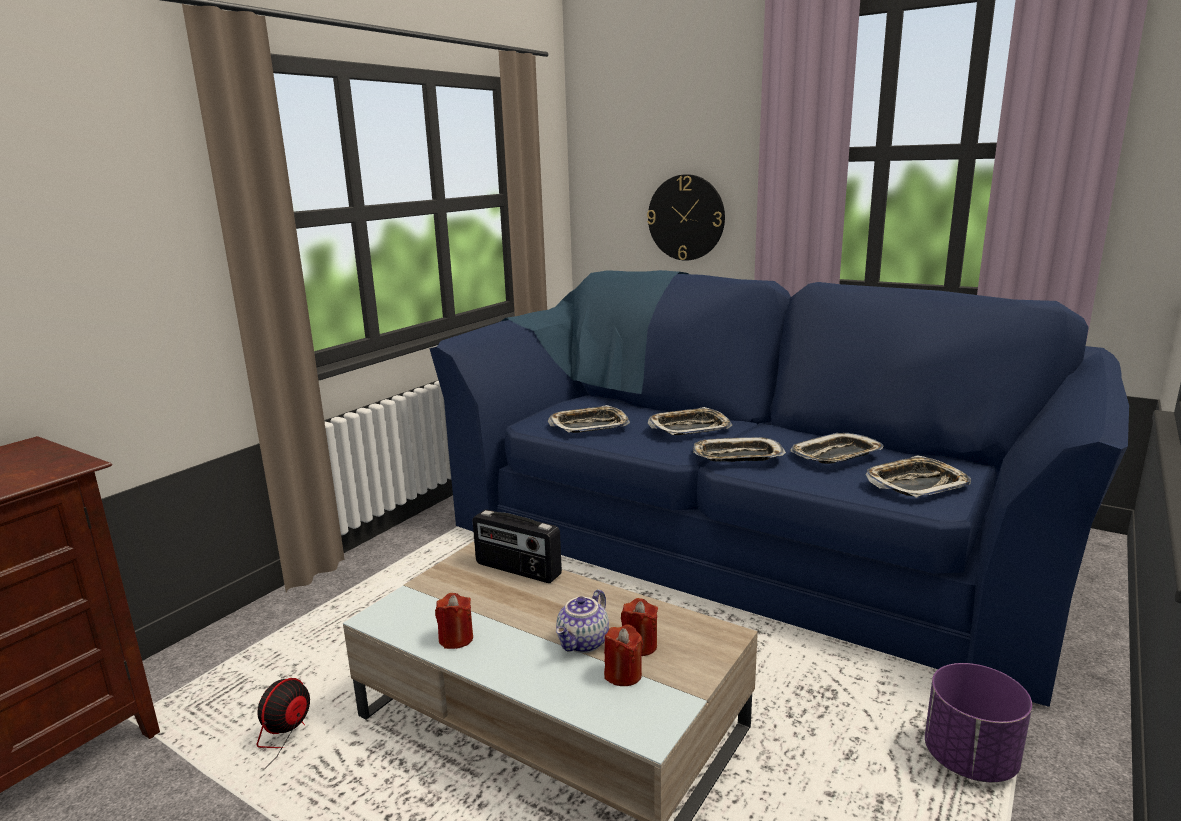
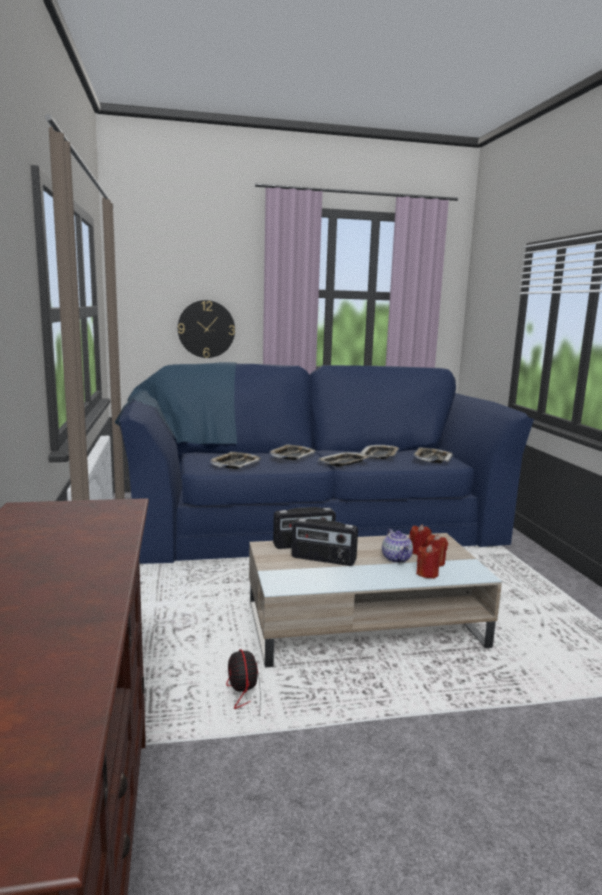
camera: 45 degrees left, 5 degrees down
red candle [435,593,473,649] -> red candle moved to [416,544,441,579]
purple planter [925,663,1032,782] -> none
none -> radio [291,518,358,566]

